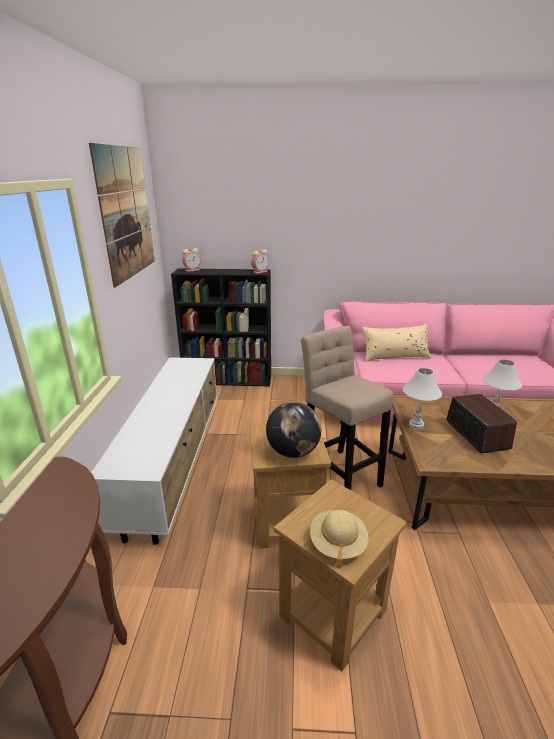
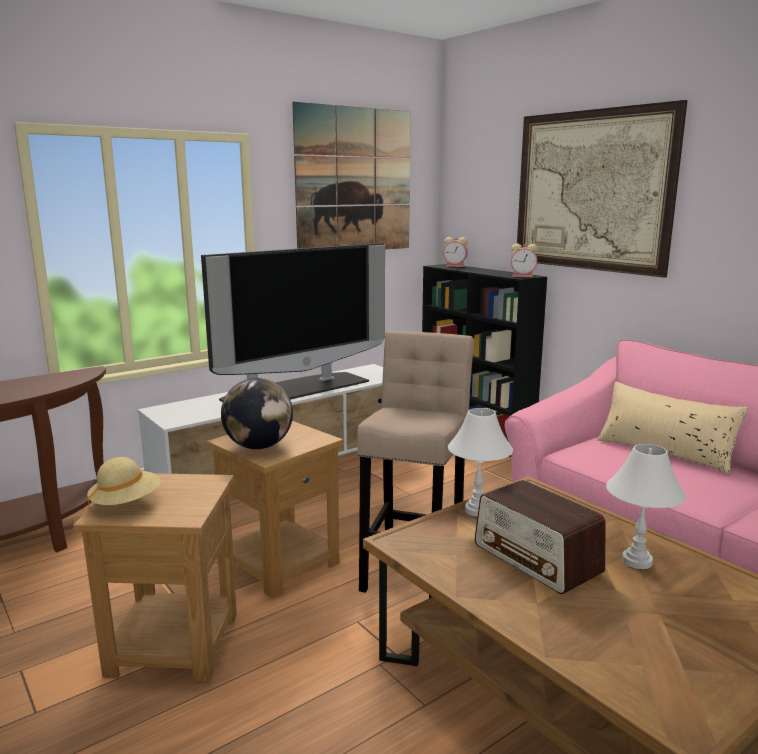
camera: 50 degrees right, 10 degrees down
radio [447,394,517,453] -> radio turned 105 degrees clockwise [475,480,605,594]
none -> television [201,243,385,402]
none -> picture [517,100,688,278]

